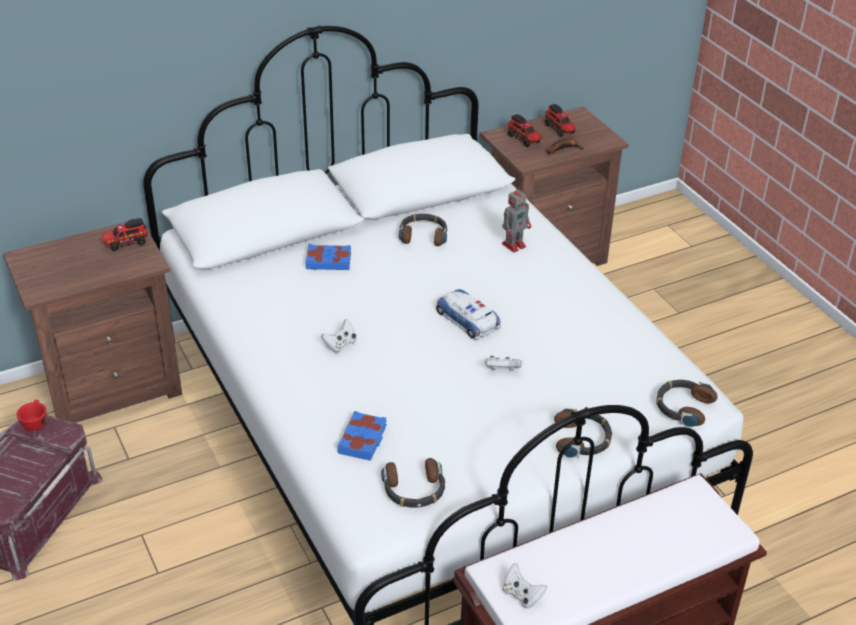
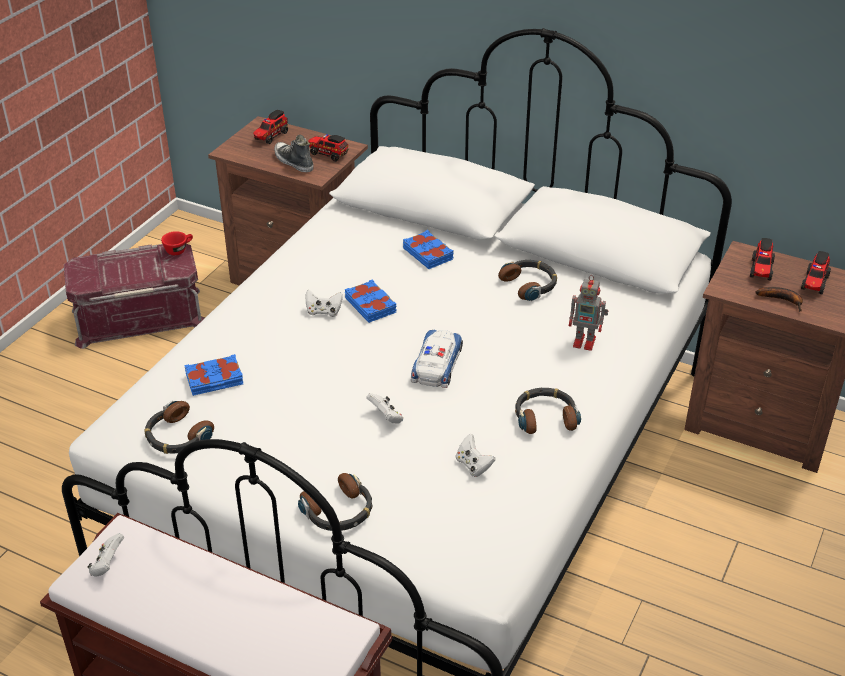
camera: 55 degrees right, 0 degrees up
headphones [656,380,718,427] -> headphones moved to [515,388,581,434]
none -> toy truck [253,110,288,144]
none -> shoe [274,135,314,172]
none -> blue book [345,279,397,323]
none -> white game controller [456,434,495,477]

